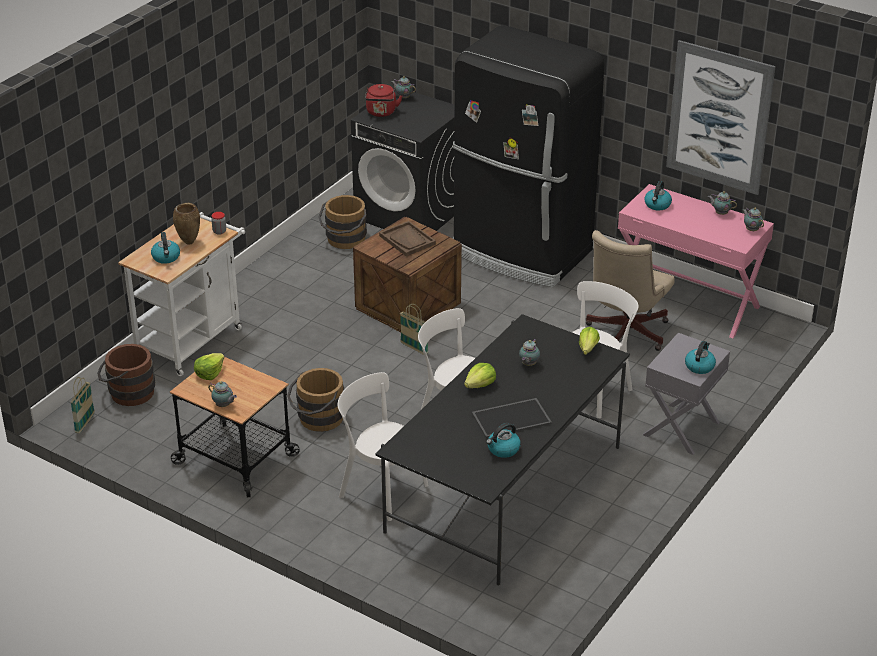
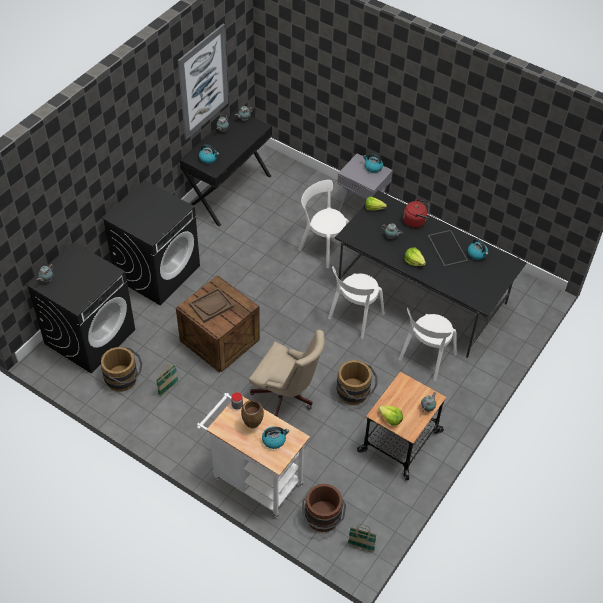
camera: 90 degrees left, 15 degrees up
red kettle [365,84,403,117] -> red kettle moved to [403,199,430,228]
basket [400,304,429,355] -> basket moved to [156,363,178,396]
black fridge [453,25,604,287] -> black washing machine [102,180,200,306]
beige office chair [586,230,675,351] -> beige office chair moved to [249,330,325,417]
pink desk [618,184,774,338] -> black desk [180,109,272,227]

